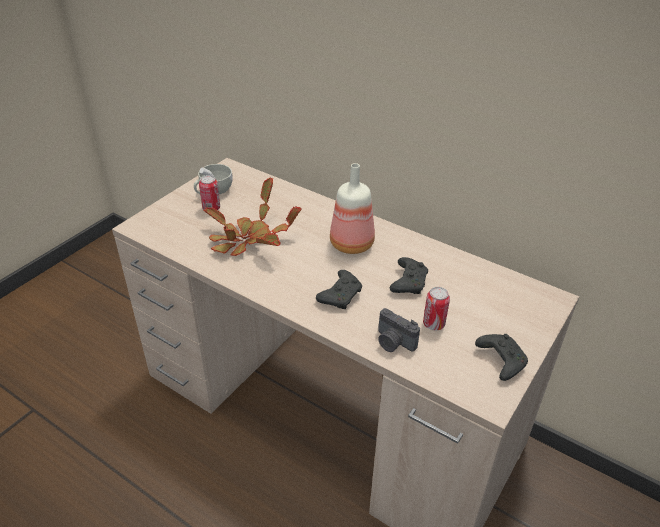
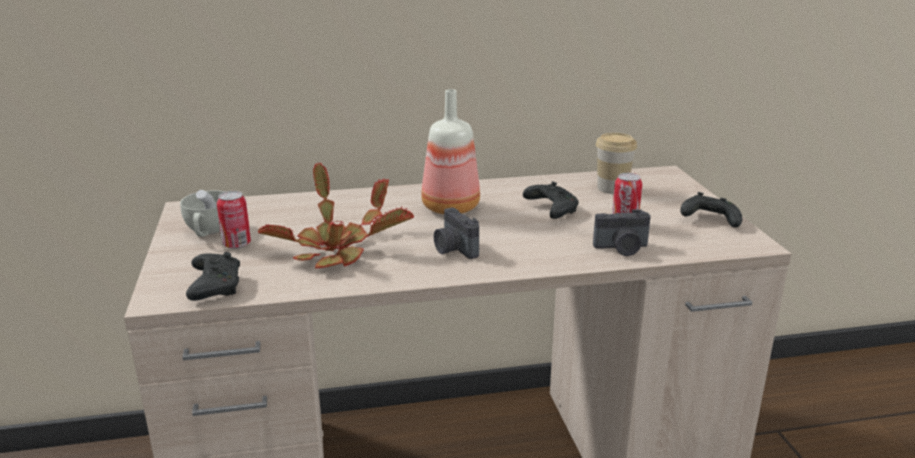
camera: 45 degrees left, 15 degrees down
black game controller [316,270,362,309] -> black game controller moved to [186,252,240,301]
none -> camera [434,208,479,259]
none -> cup [596,133,637,194]

